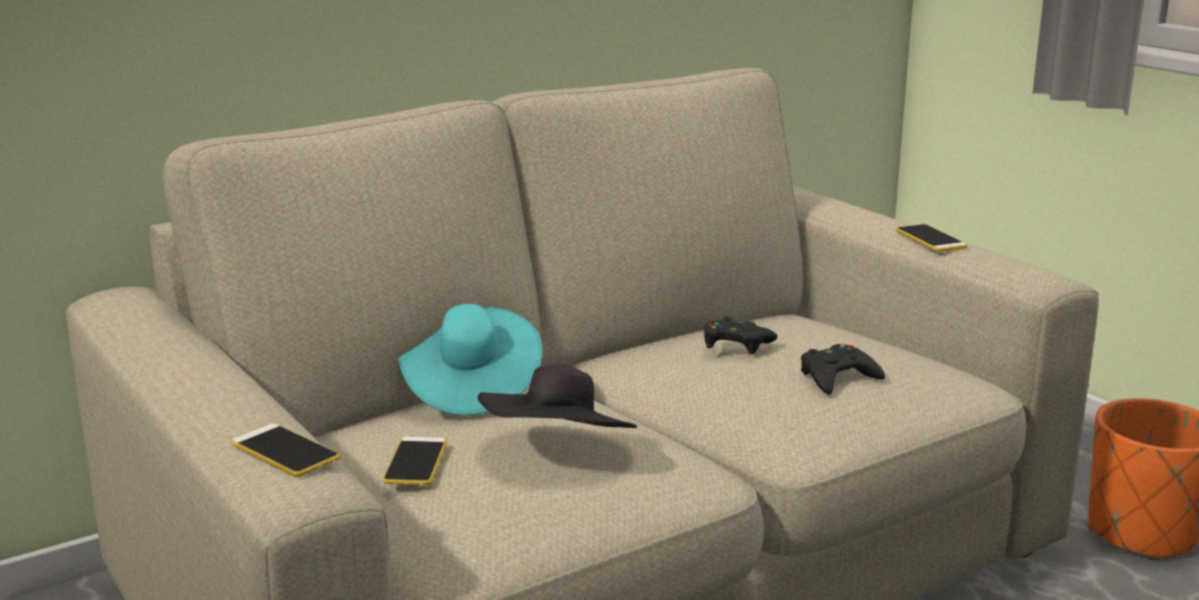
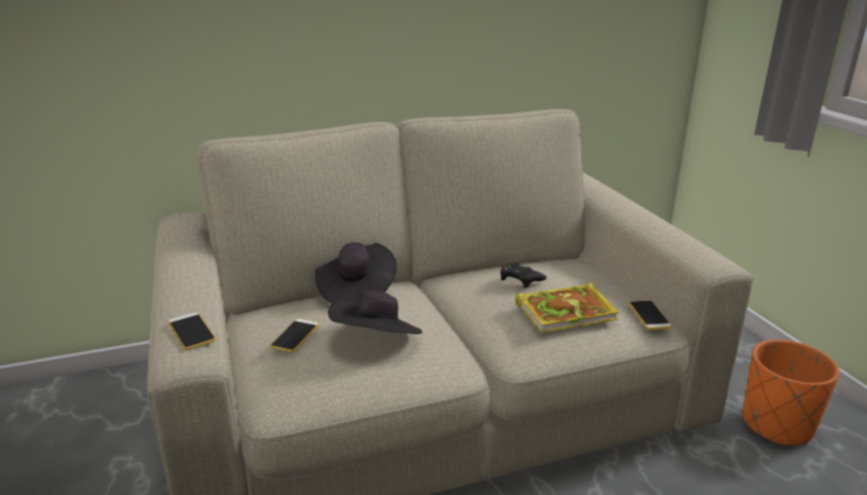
camera: 15 degrees right, 5 degrees up
turquoise hat [398,304,542,415] -> black hat [315,242,397,303]
black game controller [801,344,885,394] -> book [515,282,619,333]
phone [896,224,968,252] -> phone moved to [629,301,672,330]

